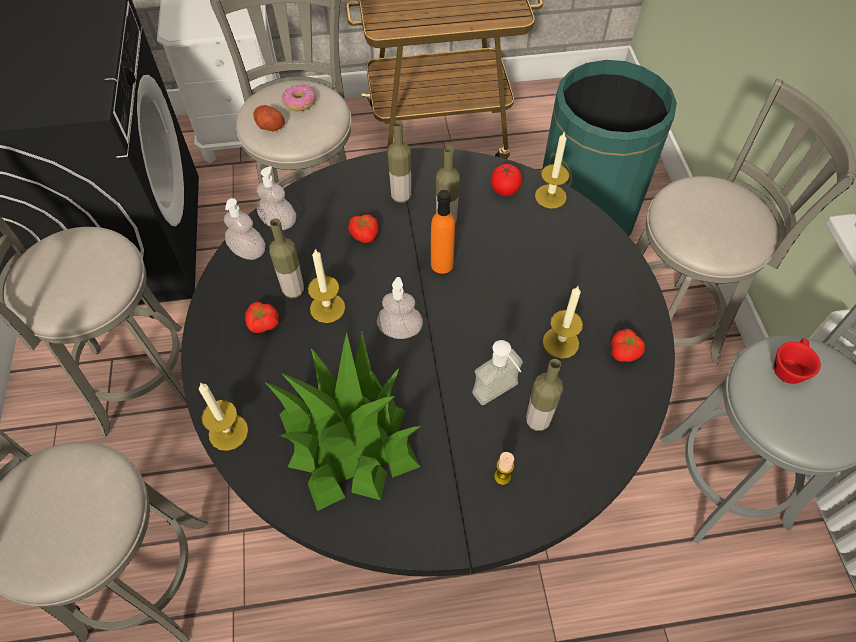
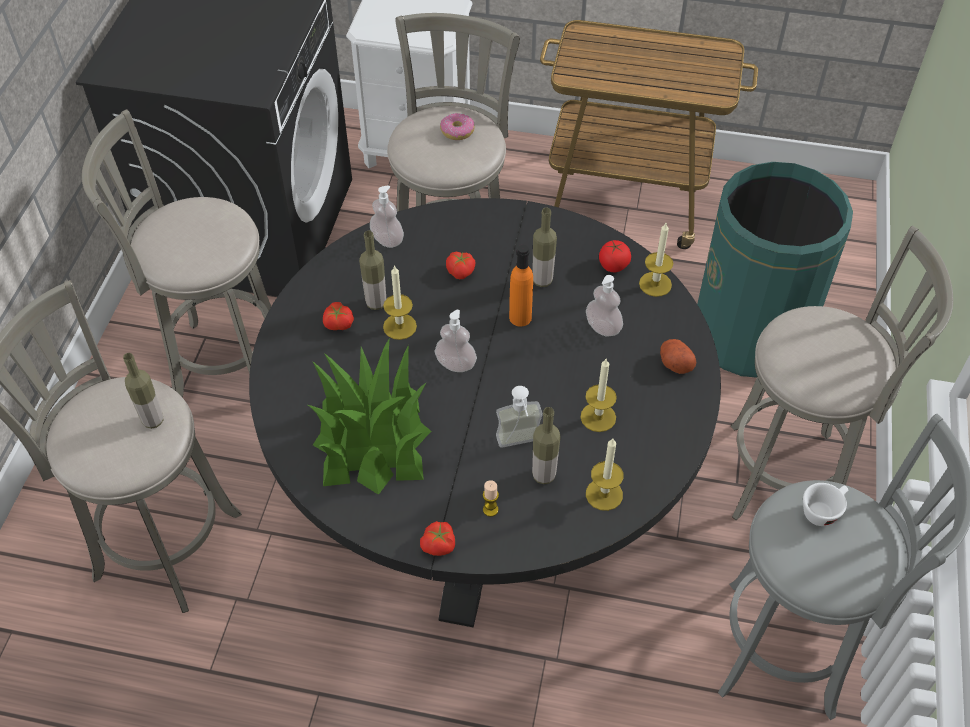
camera: 20 degrees right, 5 degrees down
candle [199,383,248,451] -> candle moved to [586,438,623,511]
soap dispenser [224,198,265,260] -> soap dispenser moved to [586,275,623,337]
potato [253,105,285,131] -> potato moved to [660,339,697,374]
bottle [387,120,411,203] -> bottle moved to [123,353,163,429]
tomato [611,328,645,362] -> tomato moved to [420,521,455,556]
red cup [774,338,821,384] -> white cup [803,483,848,526]

